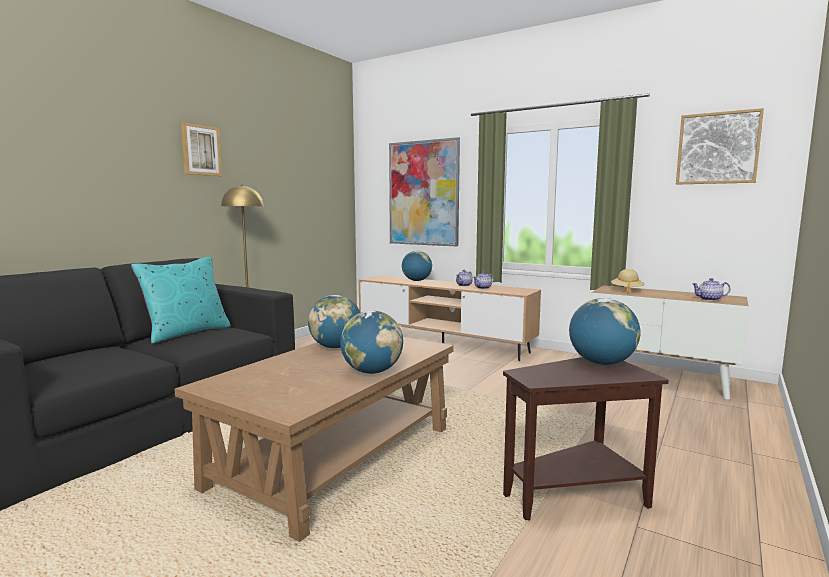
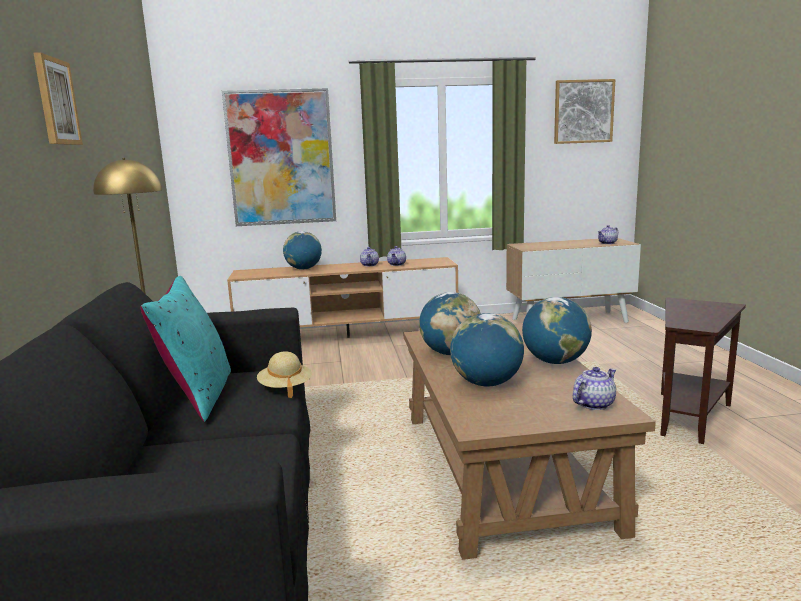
camera: 40 degrees left, 5 degrees up
globe [569,298,640,365] -> globe moved to [450,313,524,386]
beige hat [611,269,645,293] -> beige hat moved to [257,351,312,398]
none -> teapot [573,367,616,410]

